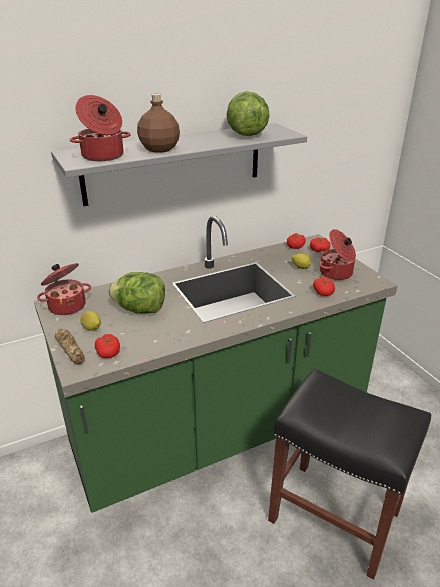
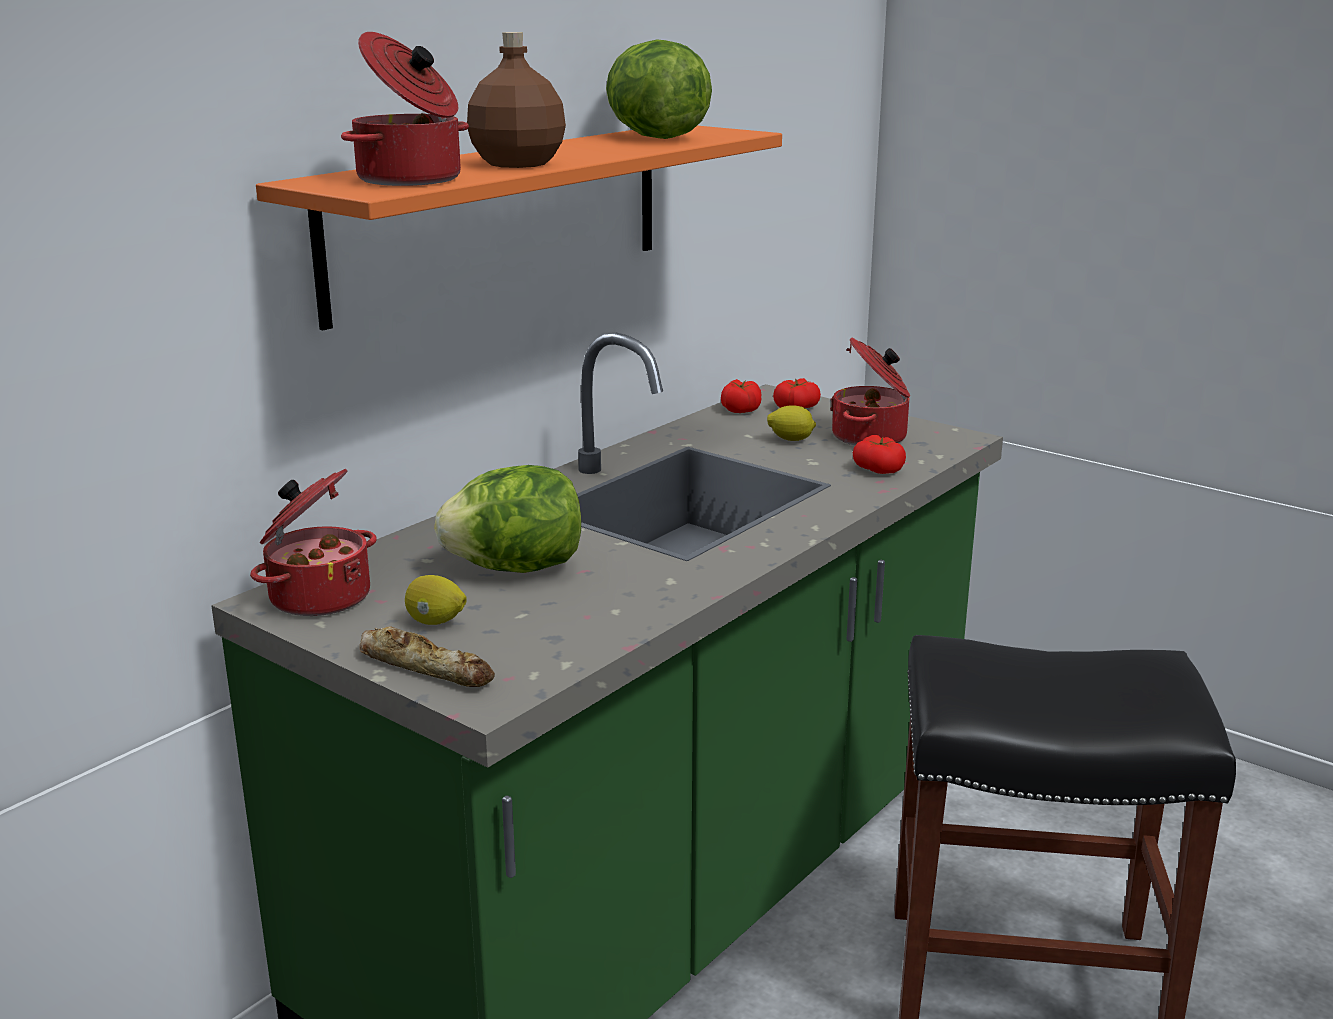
camera: 25 degrees left, 10 degrees down
grey shelf [51,123,307,206] -> orange shelf [256,126,782,331]
tomato [95,334,120,358] -> none

